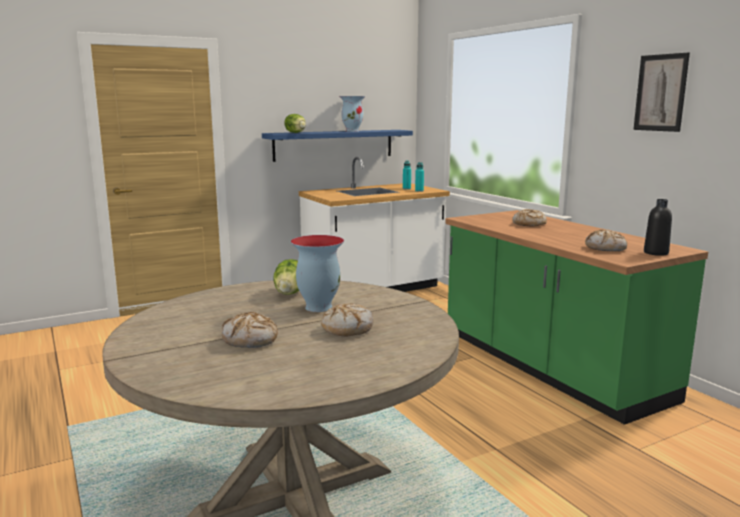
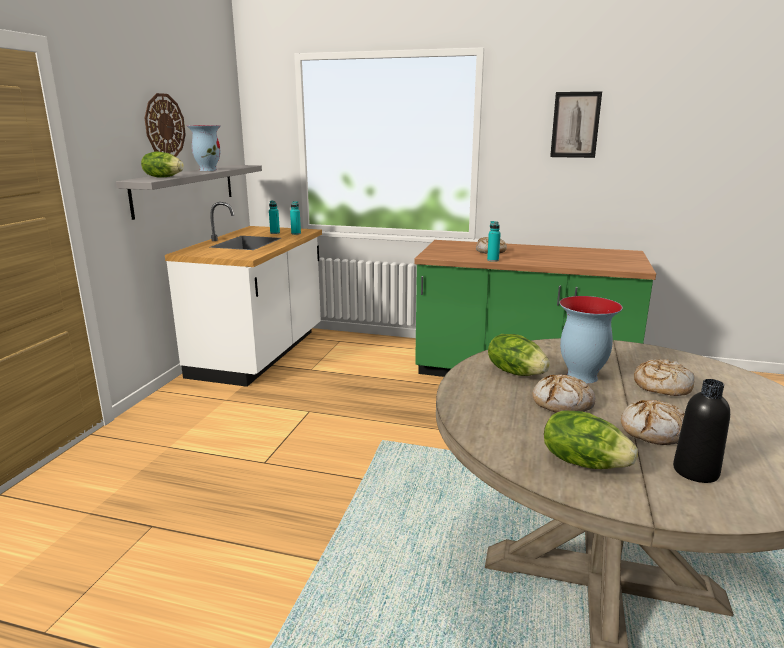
camera: 45 degrees left, 5 degrees up
blue shelf [262,130,413,162] -> grey shelf [116,165,262,220]
bread [585,230,627,251] -> bread moved to [533,374,595,413]
black bottle [644,199,672,256] -> black bottle moved to [673,379,730,483]
none -> wall clock [145,93,186,157]
none -> turquoise bottle [487,221,501,262]
none -> lettuce [544,410,638,469]

